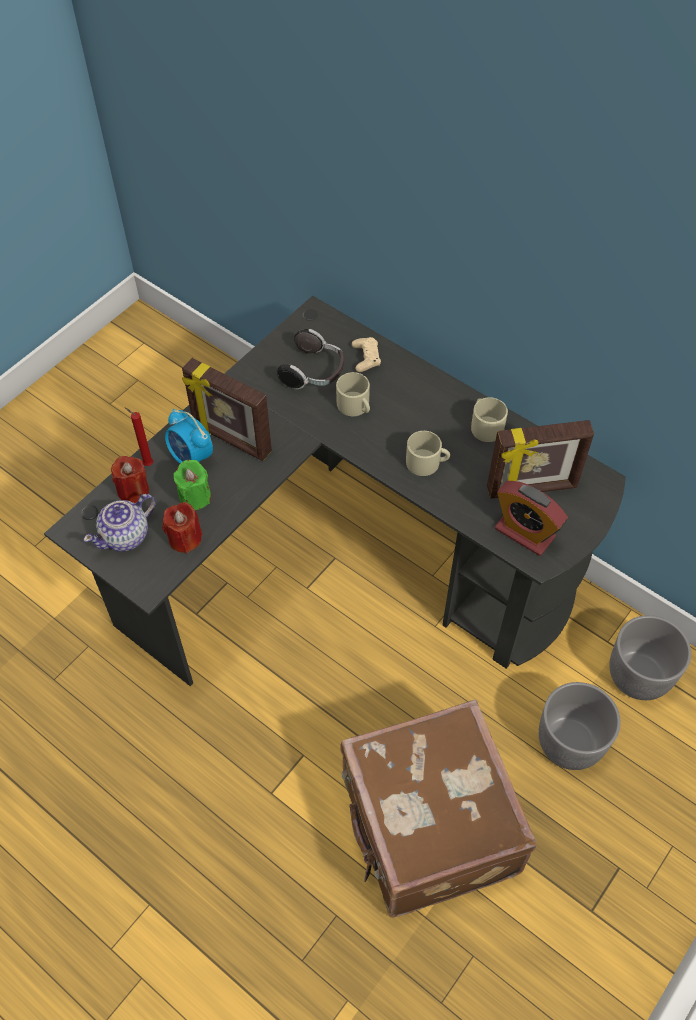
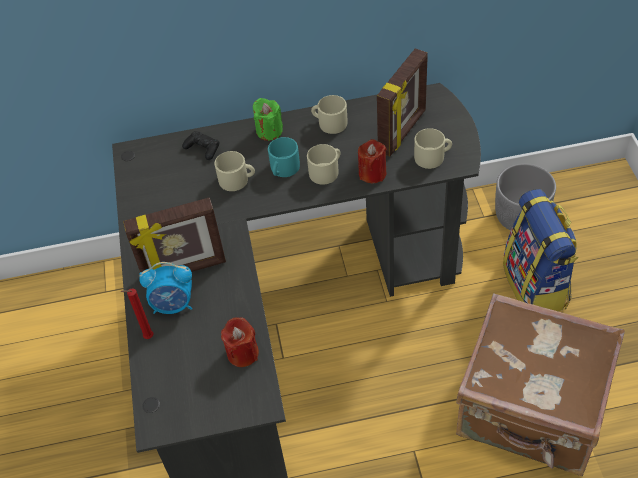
camera: 45 degrees left, 5 degrees down
teapot [84,494,156,552] -> none
red candle [111,456,149,503] -> red candle moved to [358,139,386,183]
green candle [173,460,211,510] -> green candle moved to [253,98,283,141]
headphones [277,329,344,389] -> none
beige game controller [352,337,381,372] -> black game controller [182,131,219,160]
alarm clock [495,481,568,556] -> beige mug [414,128,452,169]
grey planter [539,682,620,770] -> backpack [503,189,579,311]
none -> turquoise mug [268,137,300,177]

